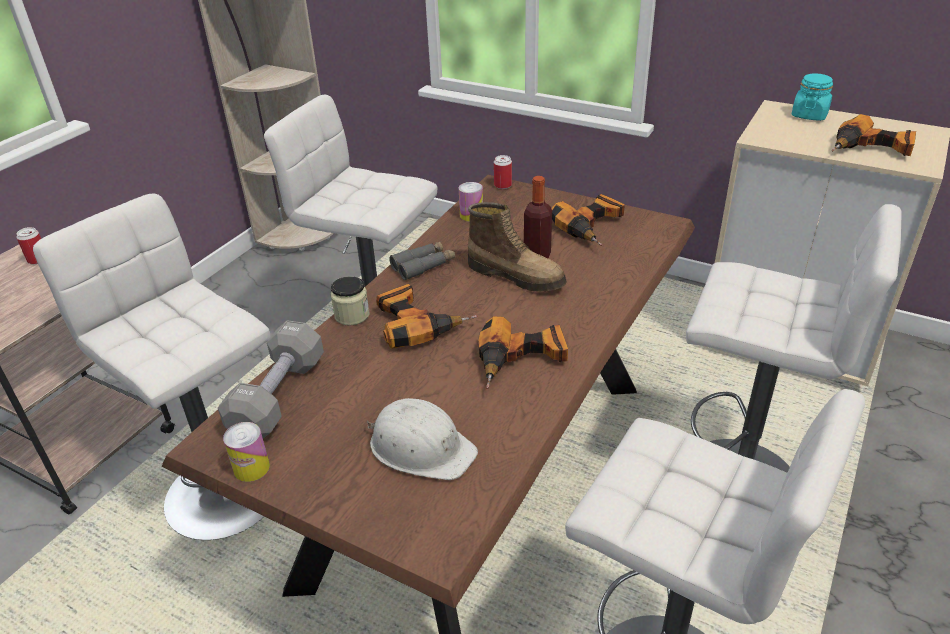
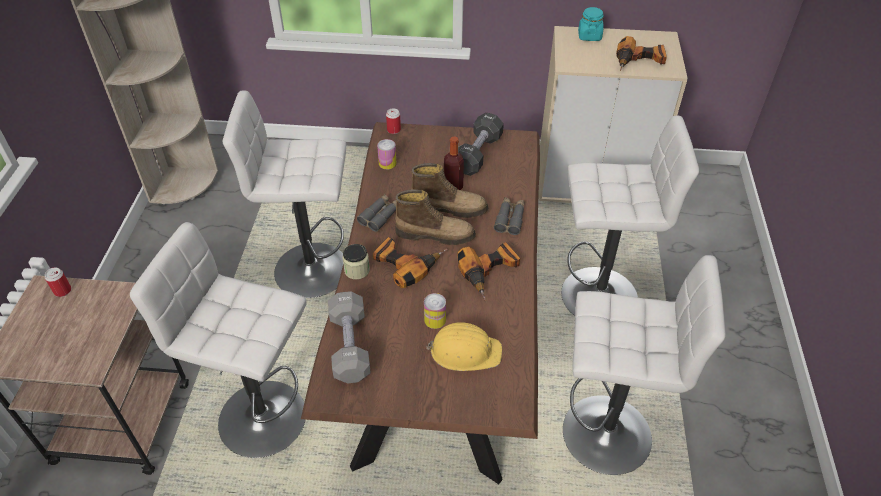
camera: 25 degrees left, 10 degrees up
can [223,422,270,482] -> can moved to [424,293,446,329]
white hard hat [367,398,478,480] -> yellow hard hat [426,322,502,371]
power drill [551,194,625,246] -> black dumbbell [458,112,504,176]
none -> boot [395,189,476,245]
none -> grey binoculars [494,197,524,235]

